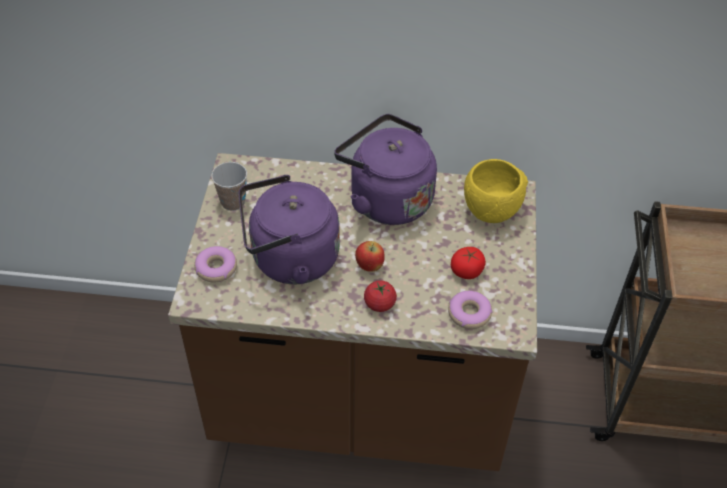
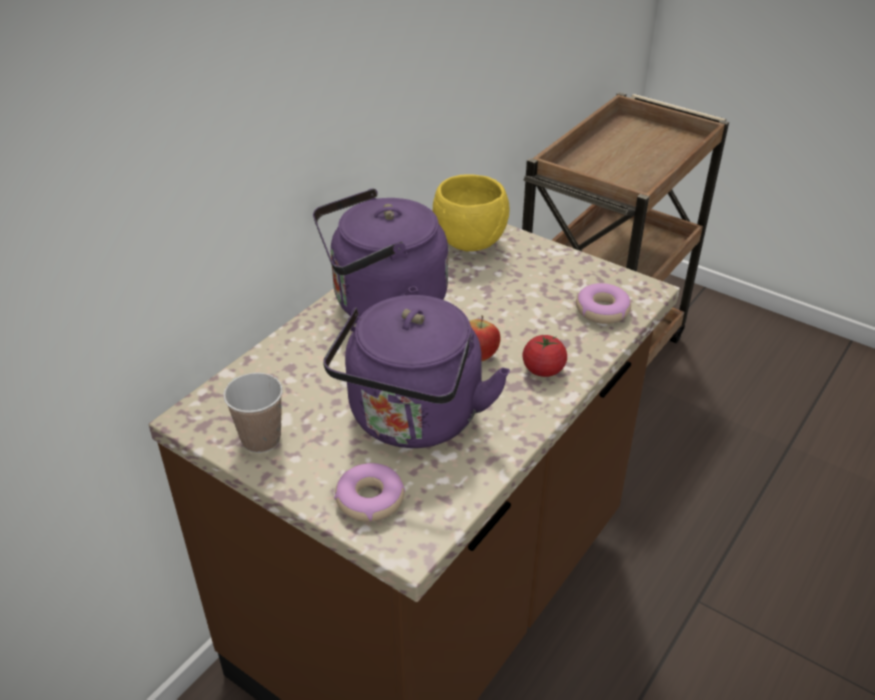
camera: 60 degrees left, 10 degrees down
tomato [451,247,486,279] -> none

